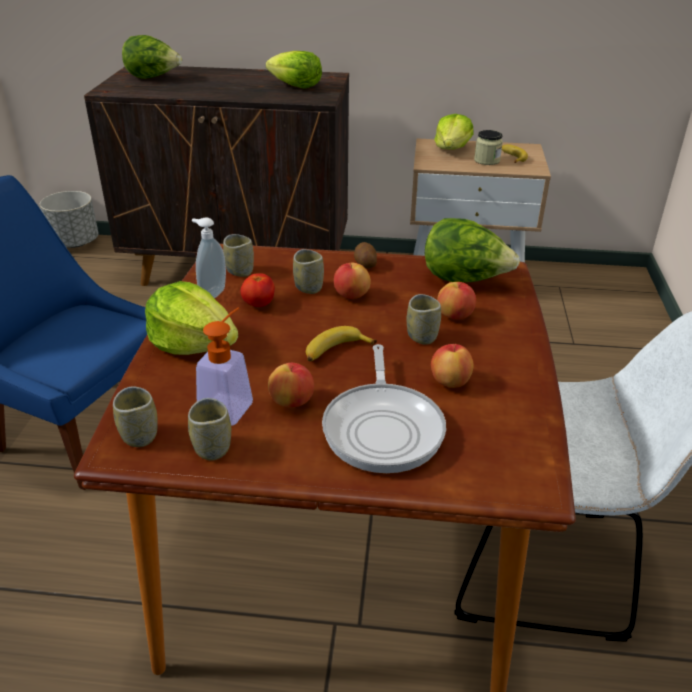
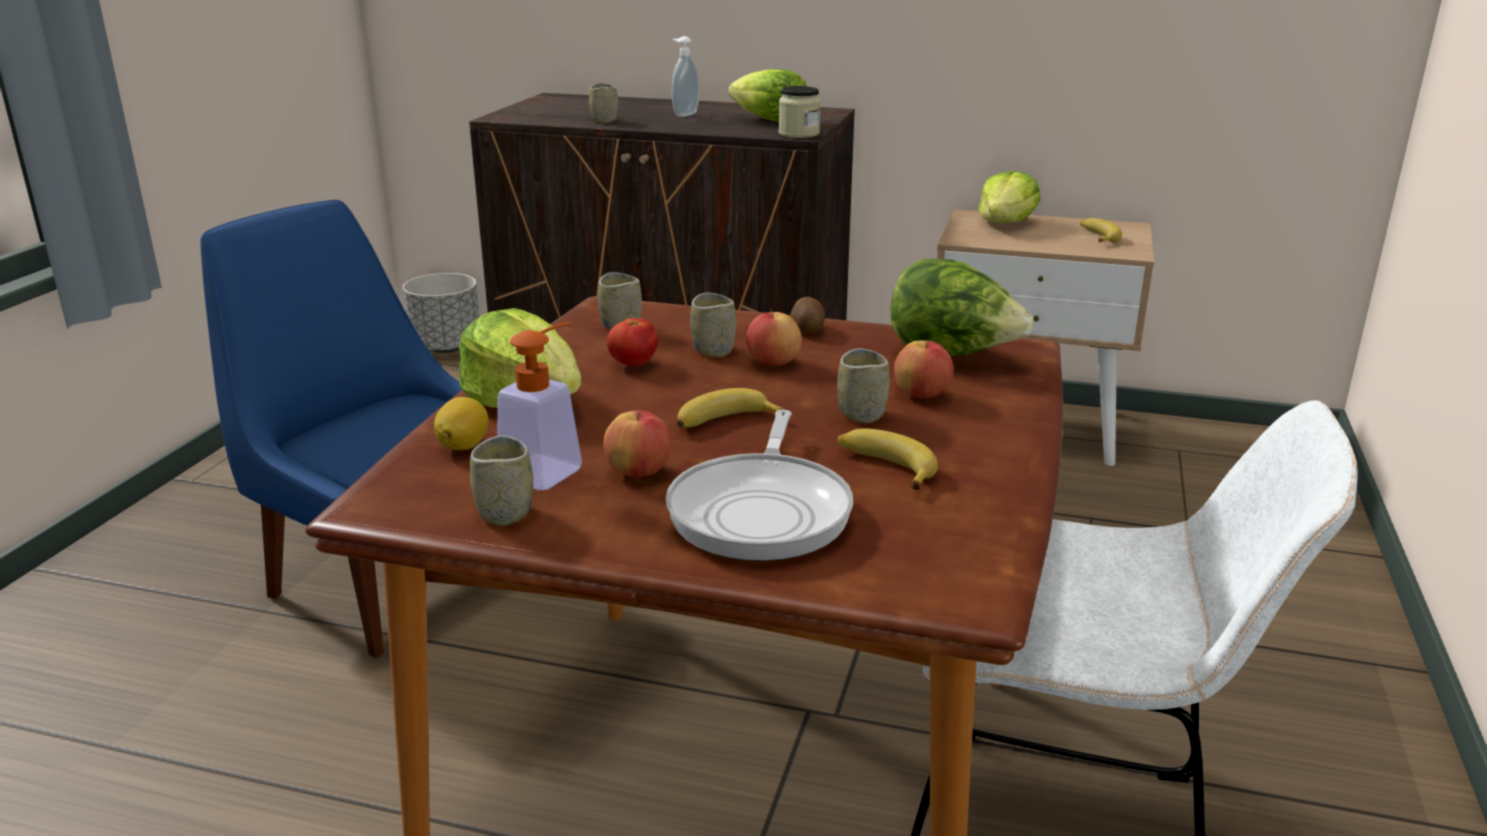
camera: 10 degrees right, 10 degrees down
cup [113,387,158,447] -> cup moved to [589,83,618,123]
lettuce [122,35,182,79] -> none
soap dispenser [192,217,226,298] -> soap dispenser moved to [672,36,699,117]
apple [431,344,474,388] -> banana [837,428,938,490]
jar [474,130,503,165] -> jar moved to [778,86,821,138]
none -> lemon [434,397,489,450]

